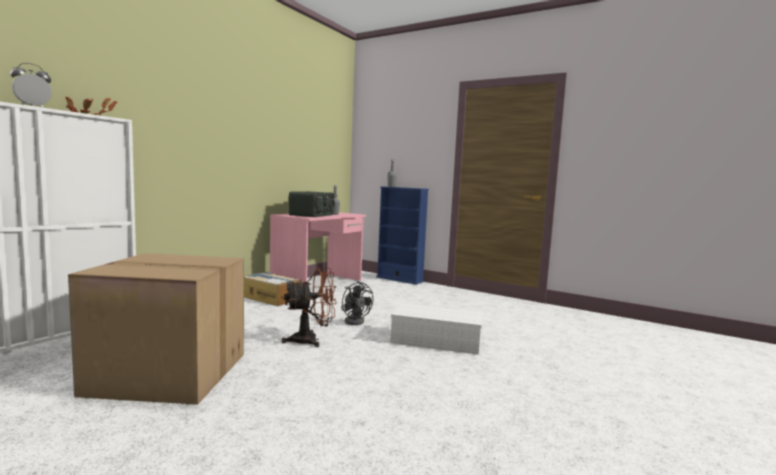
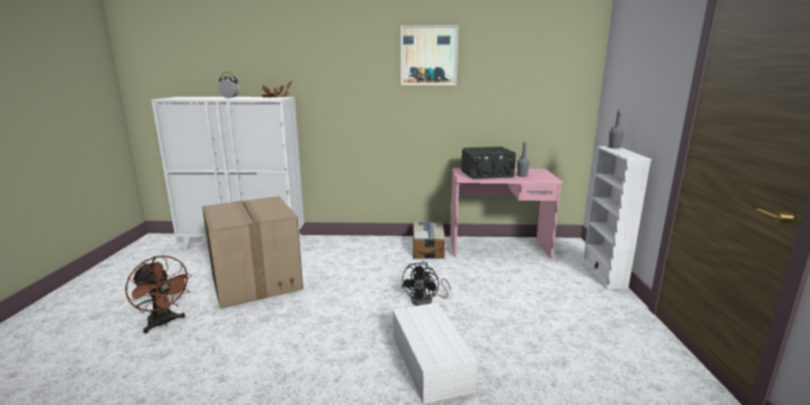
camera: 60 degrees right, 10 degrees up
brown fan [282,268,337,347] -> brown fan moved to [125,256,192,334]
blue bookcase [376,187,429,285] -> white bookcase [582,146,652,289]
none -> picture [401,25,459,85]

